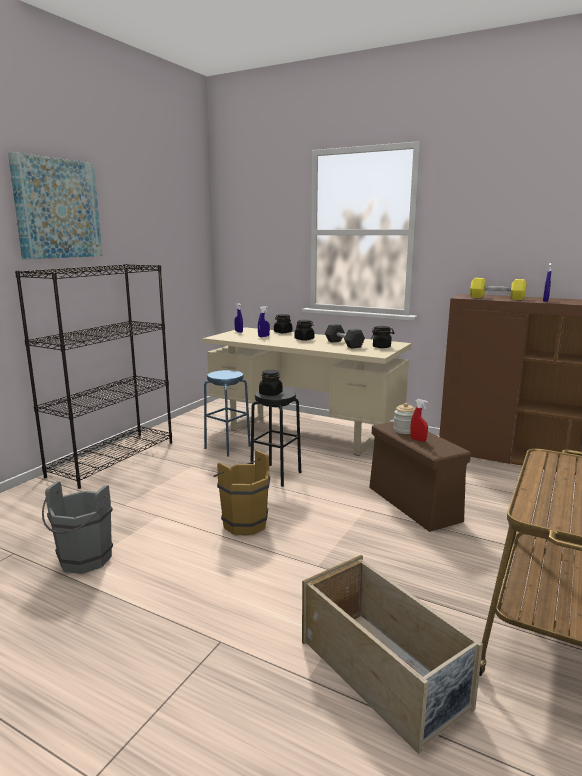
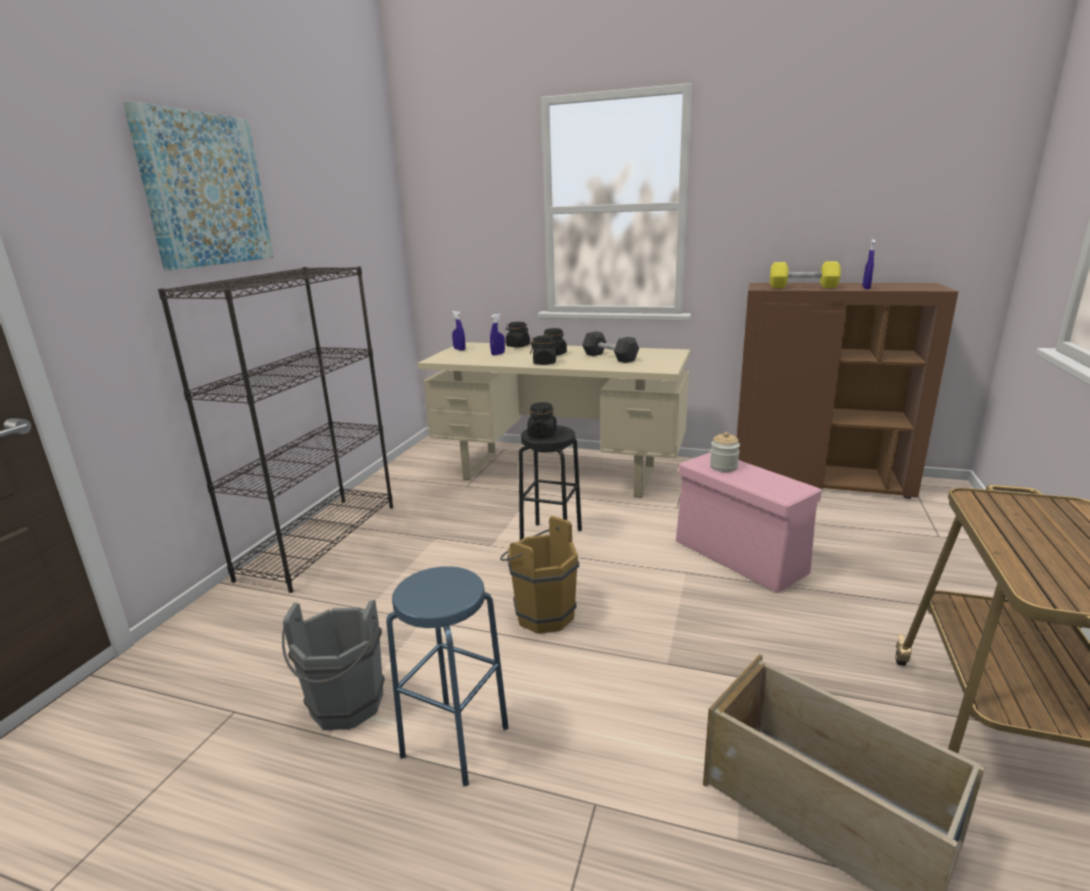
camera: 10 degrees left, 5 degrees up
blue stool [204,370,251,456] -> blue stool moved to [386,566,509,786]
brown storage box [369,422,471,532] -> pink storage box [676,452,822,593]
black jar [371,326,394,348] -> black jar moved to [530,335,559,365]
red spray bottle [410,399,428,442] -> none

